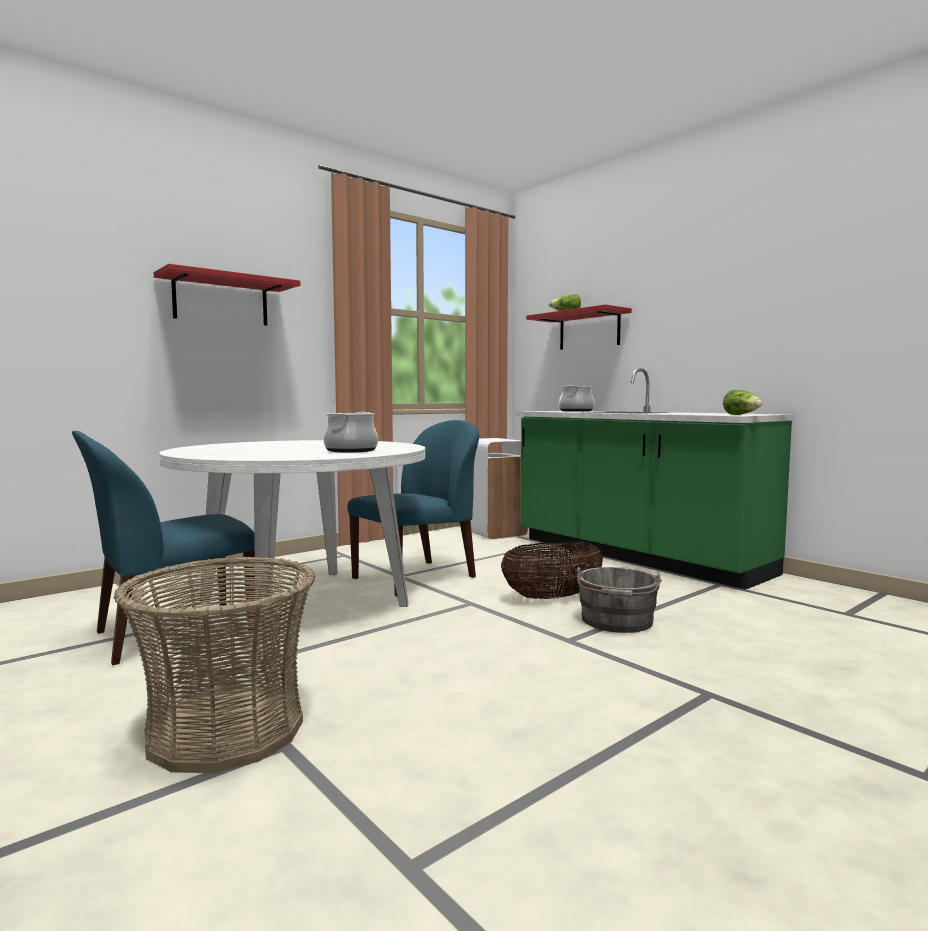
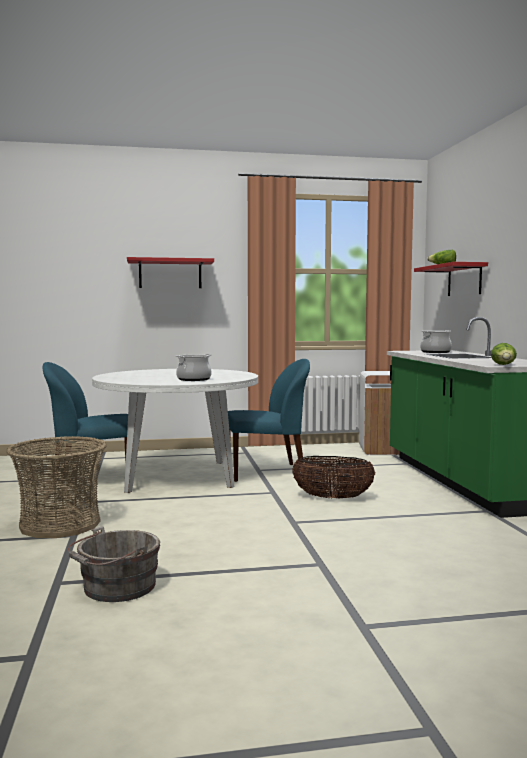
camera: 30 degrees right, 0 degrees up
grey bucket [576,567,662,633] -> grey bucket moved to [68,526,160,602]

